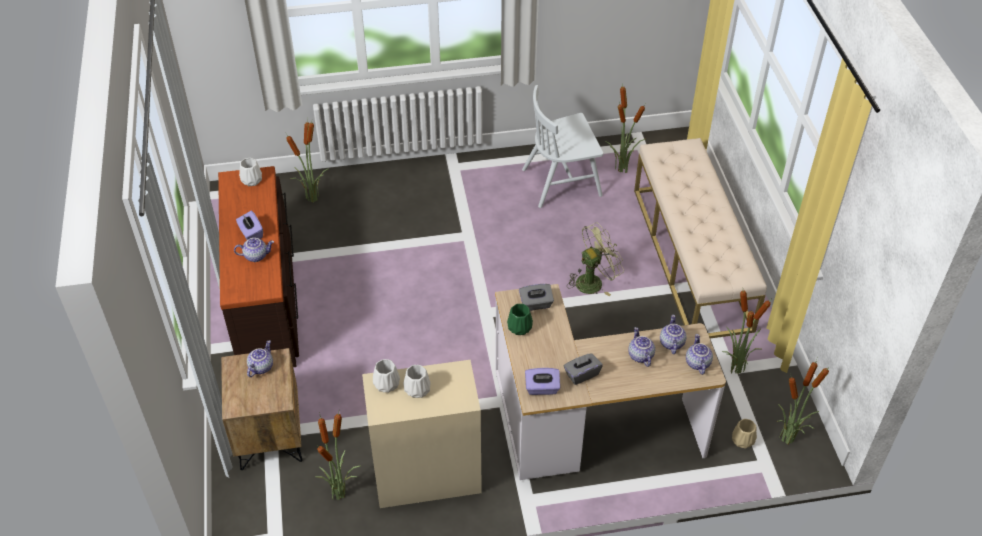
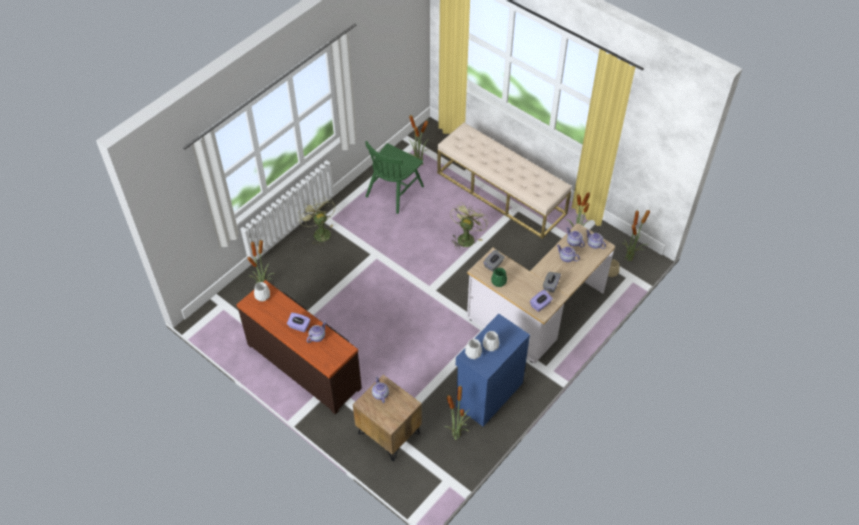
camera: 40 degrees left, 5 degrees up
beige cabinet [362,360,482,508] -> blue cabinet [456,314,530,427]
white chair [522,85,603,208] -> green chair [365,141,424,214]
none -> green fan [298,197,336,245]

